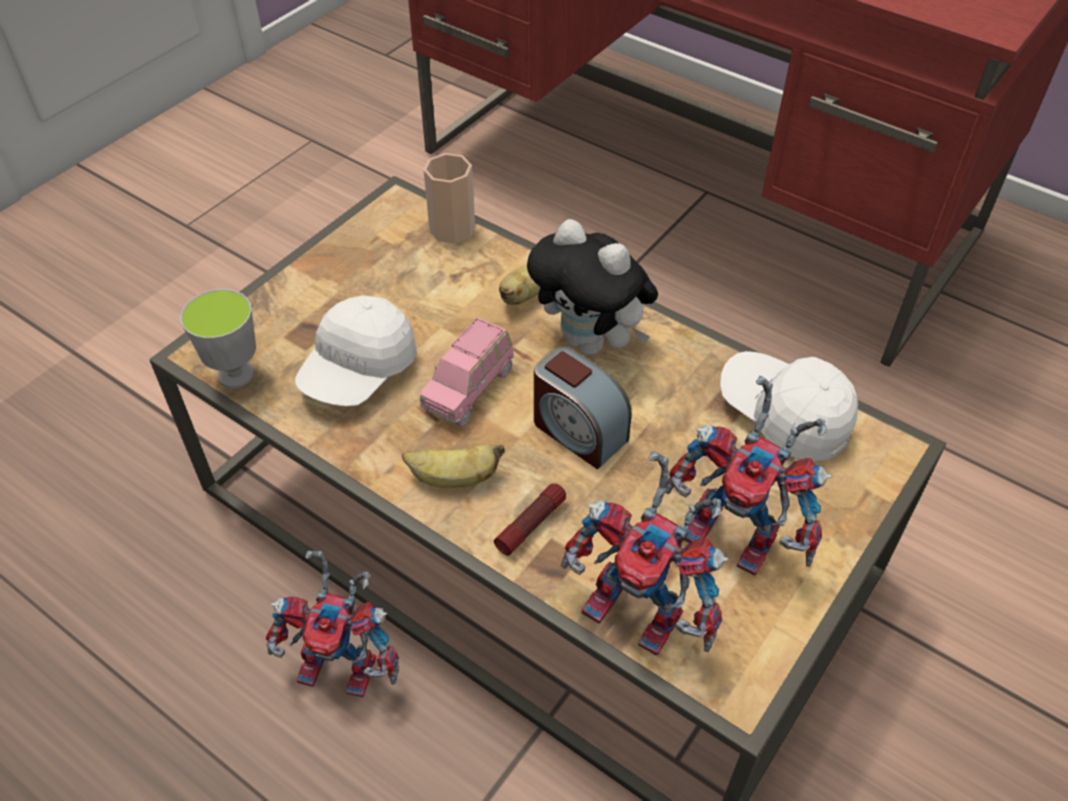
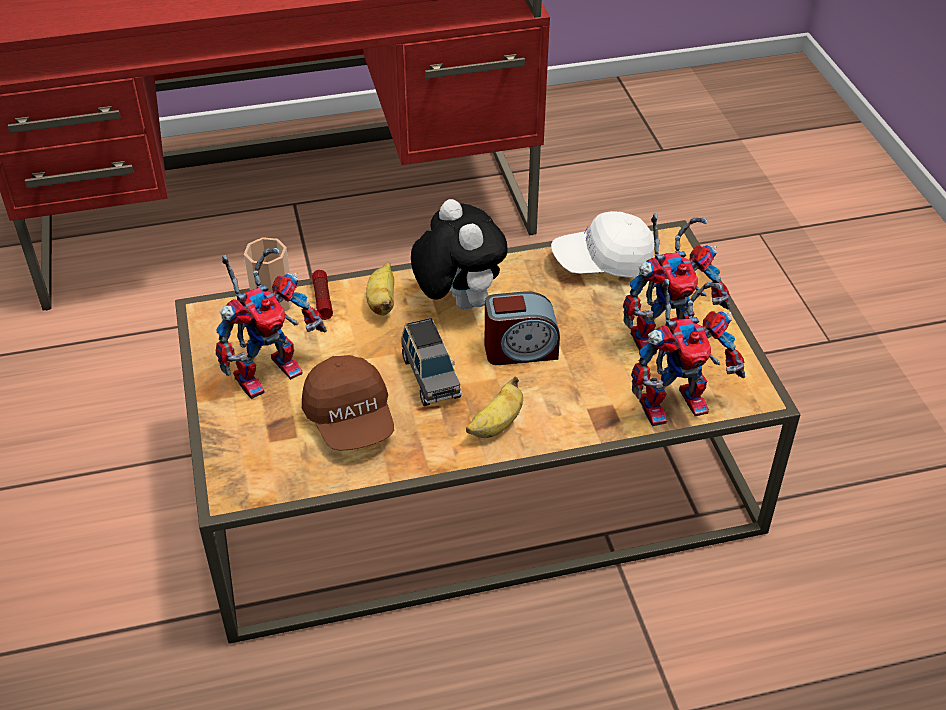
camera: 50 degrees left, 5 degrees down
cup [180,289,256,388] -> none
toy robot [266,550,399,697] -> toy robot moved to [216,248,327,399]
white cap [295,295,417,406] -> brown cap [302,355,394,451]
pink toy car [420,318,514,427] -> grey toy car [401,318,461,406]
flashlight [494,484,566,556] -> flashlight moved to [312,270,333,320]
plush toy [527,219,658,355] -> plush toy turned 105 degrees counterclockwise [411,199,508,309]

